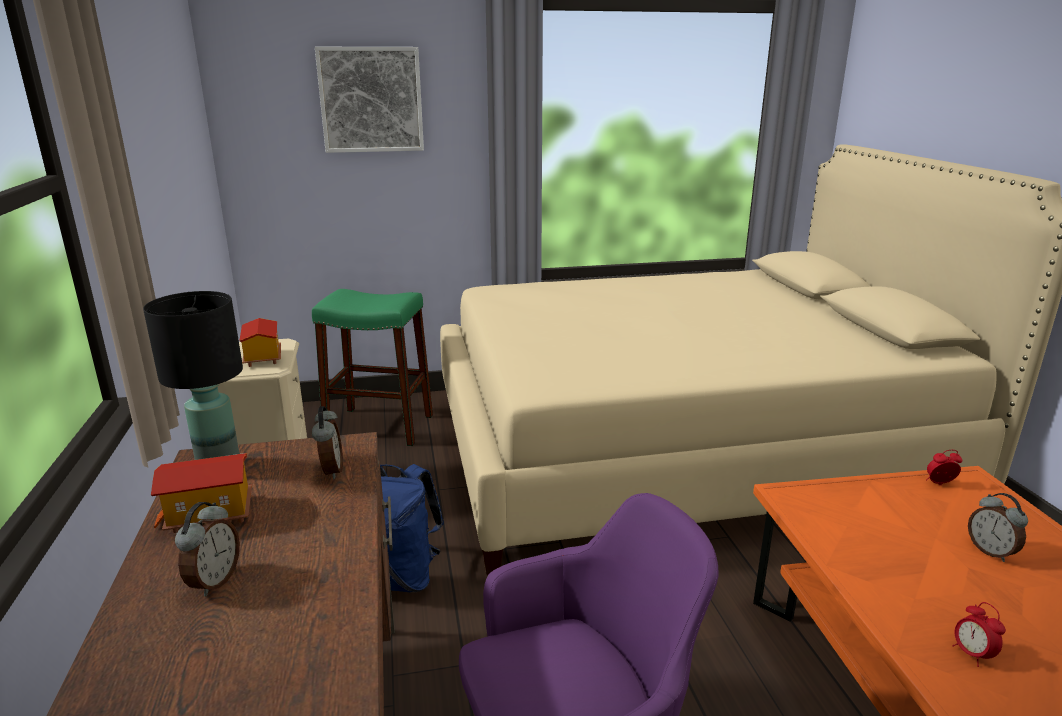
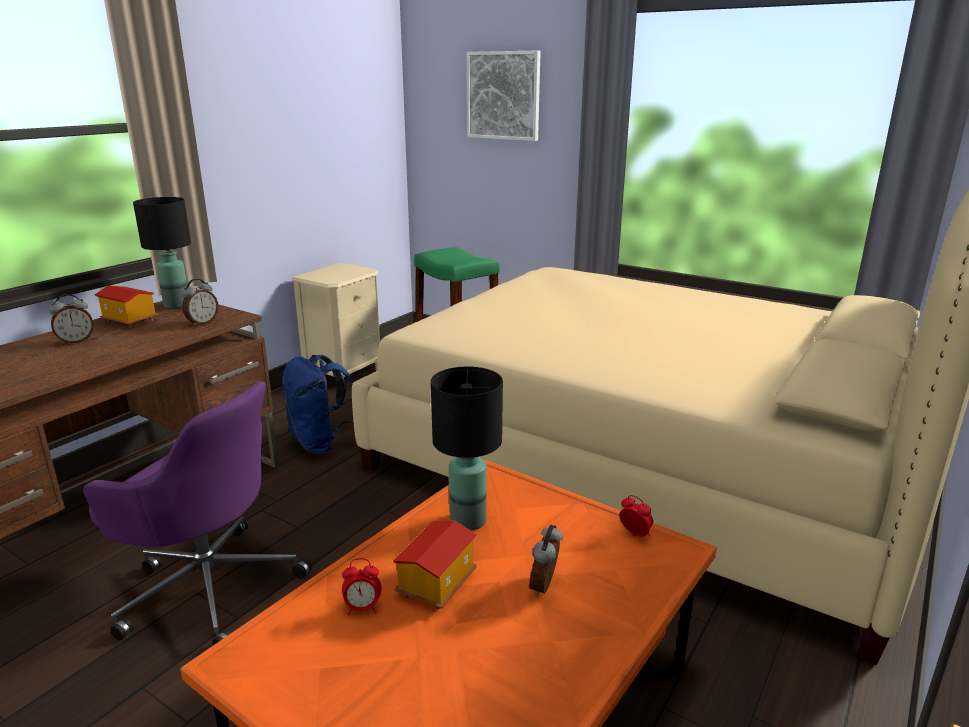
camera: 45 degrees right, 0 degrees up
toy house [239,318,281,367] -> toy house moved to [393,521,477,609]
alarm clock [952,602,1006,667] -> alarm clock turned 120 degrees counterclockwise [342,558,381,615]
none -> black table lamp [431,366,503,531]

